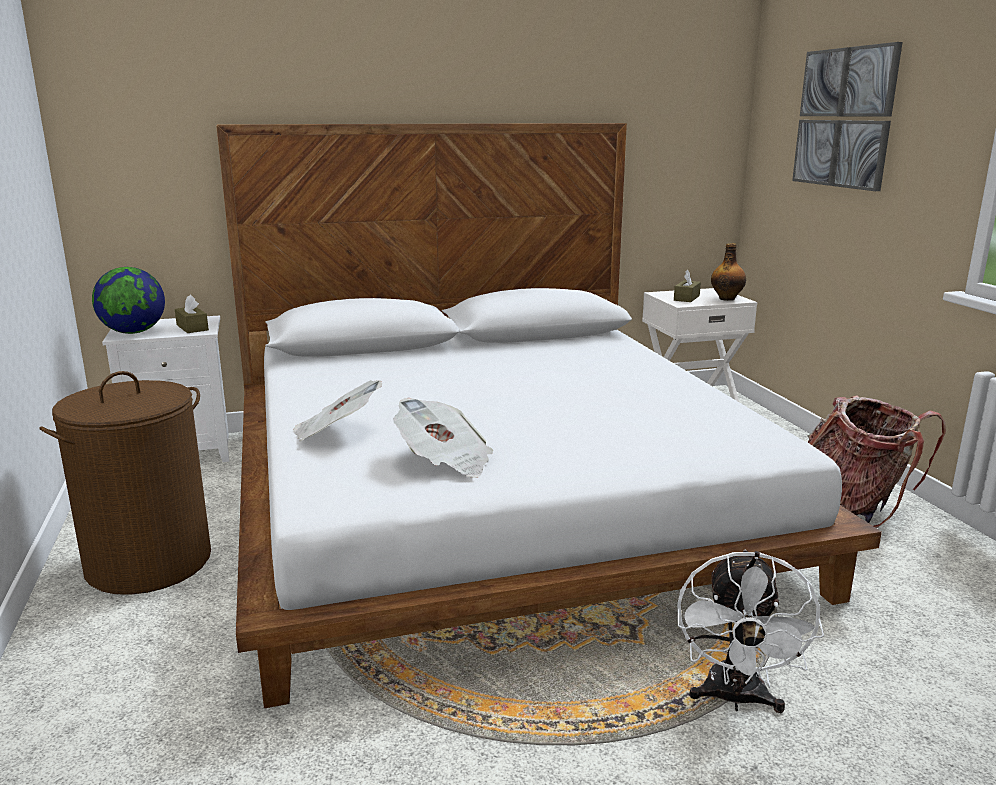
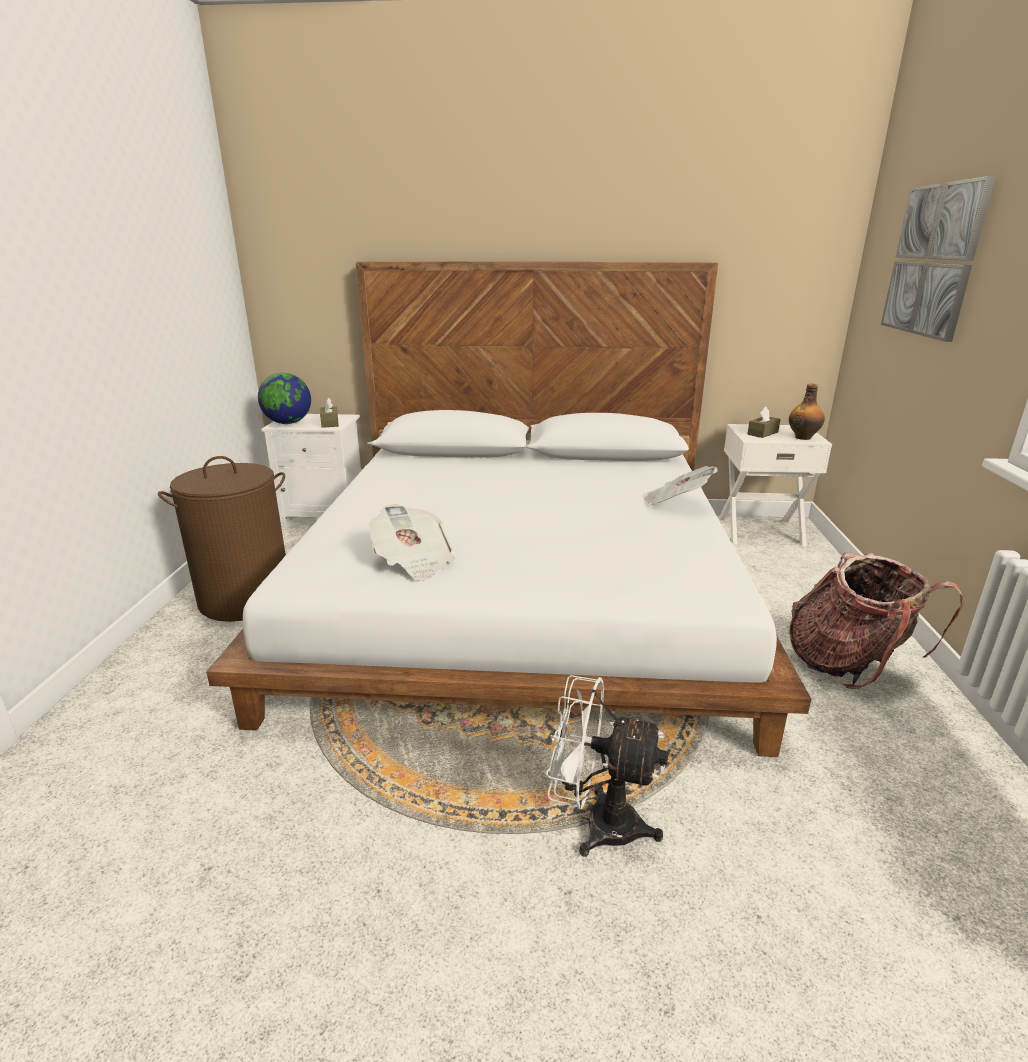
camera: 20 degrees right, 5 degrees up
newspaper [293,380,382,441] -> newspaper moved to [643,466,718,506]
white fan [677,550,824,713] -> white fan turned 75 degrees clockwise [546,675,669,857]

